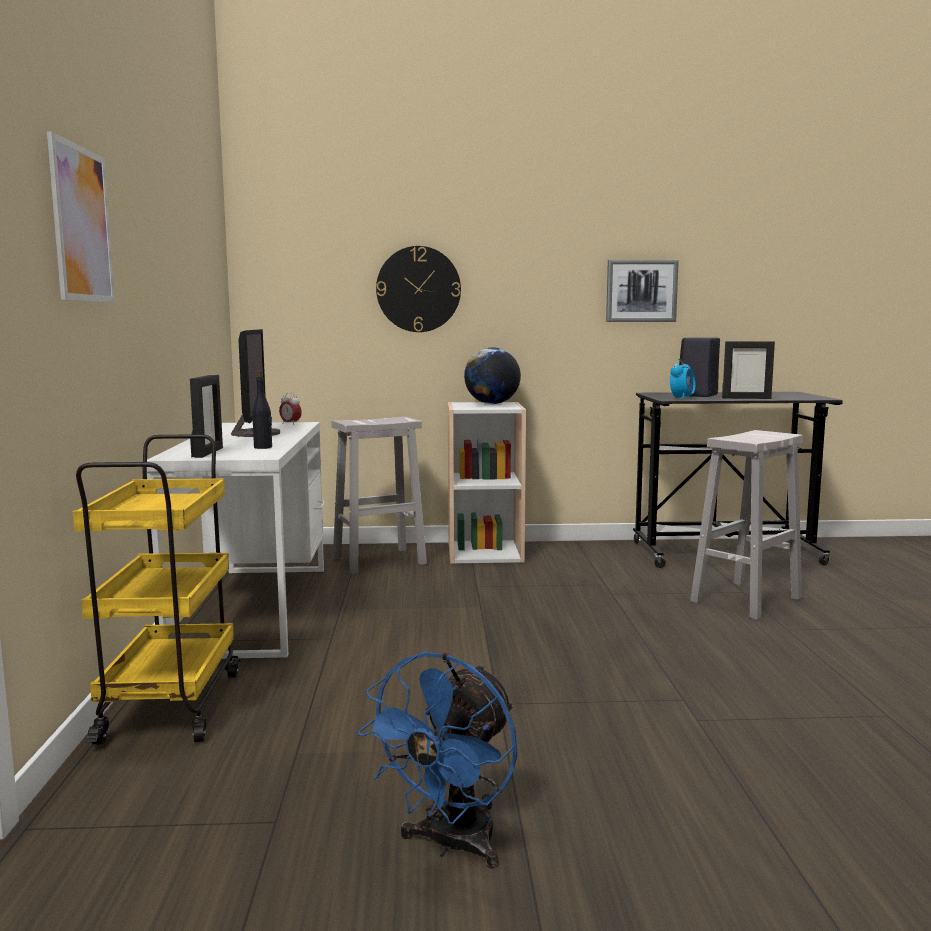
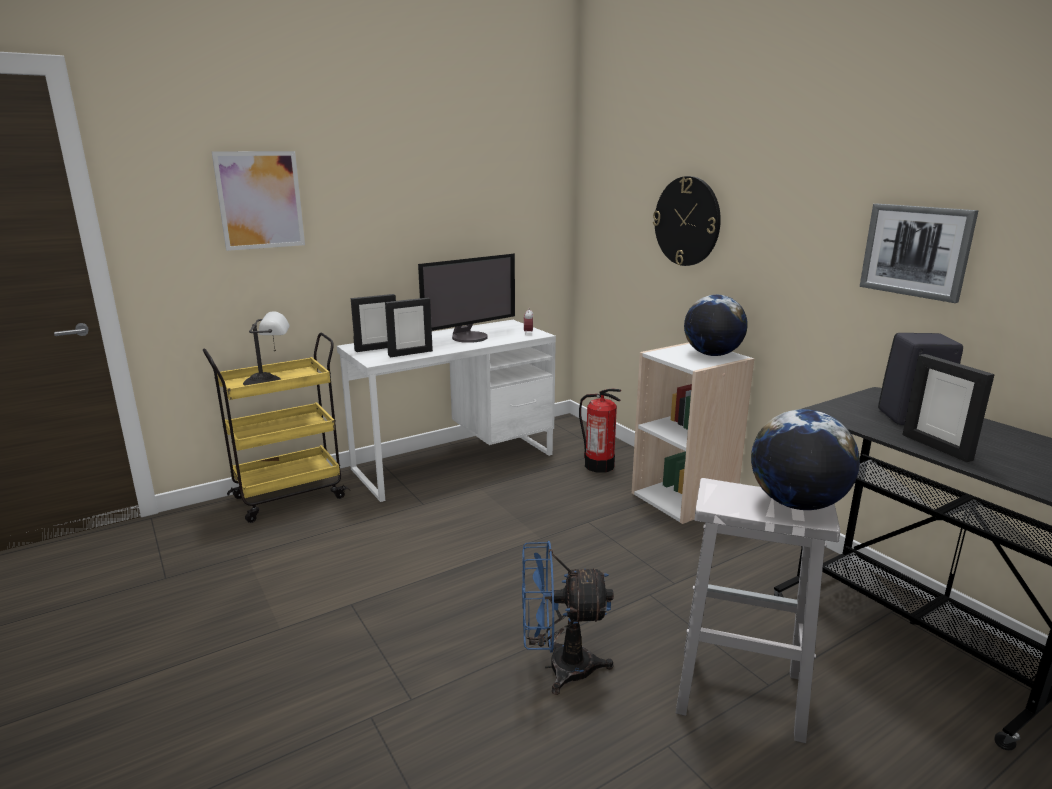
camera: 60 degrees right, 10 degrees up
black bottle [252,370,272,449] -> picture frame [385,298,433,357]
white stool [332,416,427,575] -> fire extinguisher [579,388,621,473]
blue fan [358,652,517,869] -> blue fan moved to [522,541,614,695]
alarm clock [670,359,696,400] -> none
none -> table lamp [243,311,290,386]
none -> globe [751,409,860,510]

